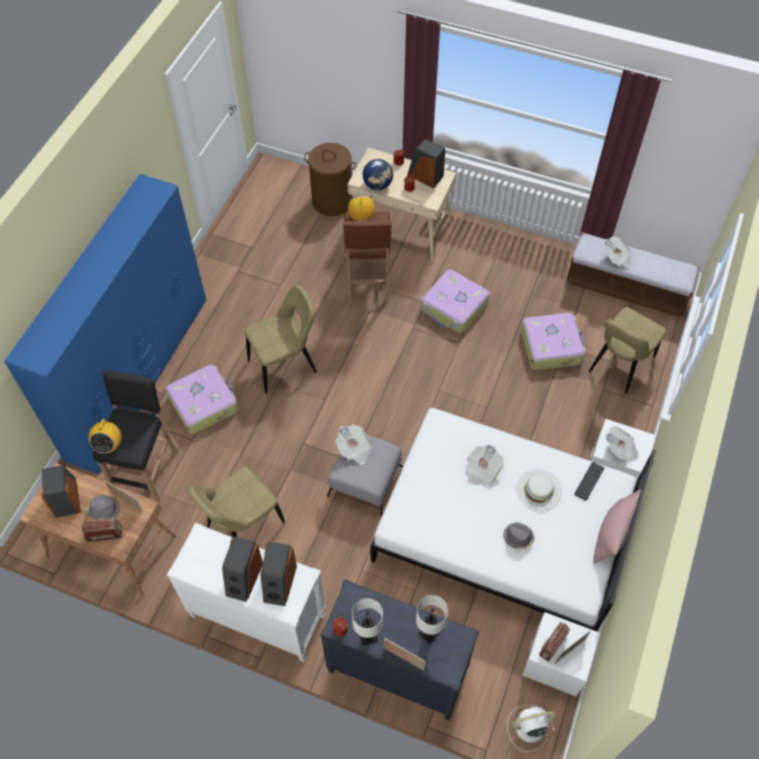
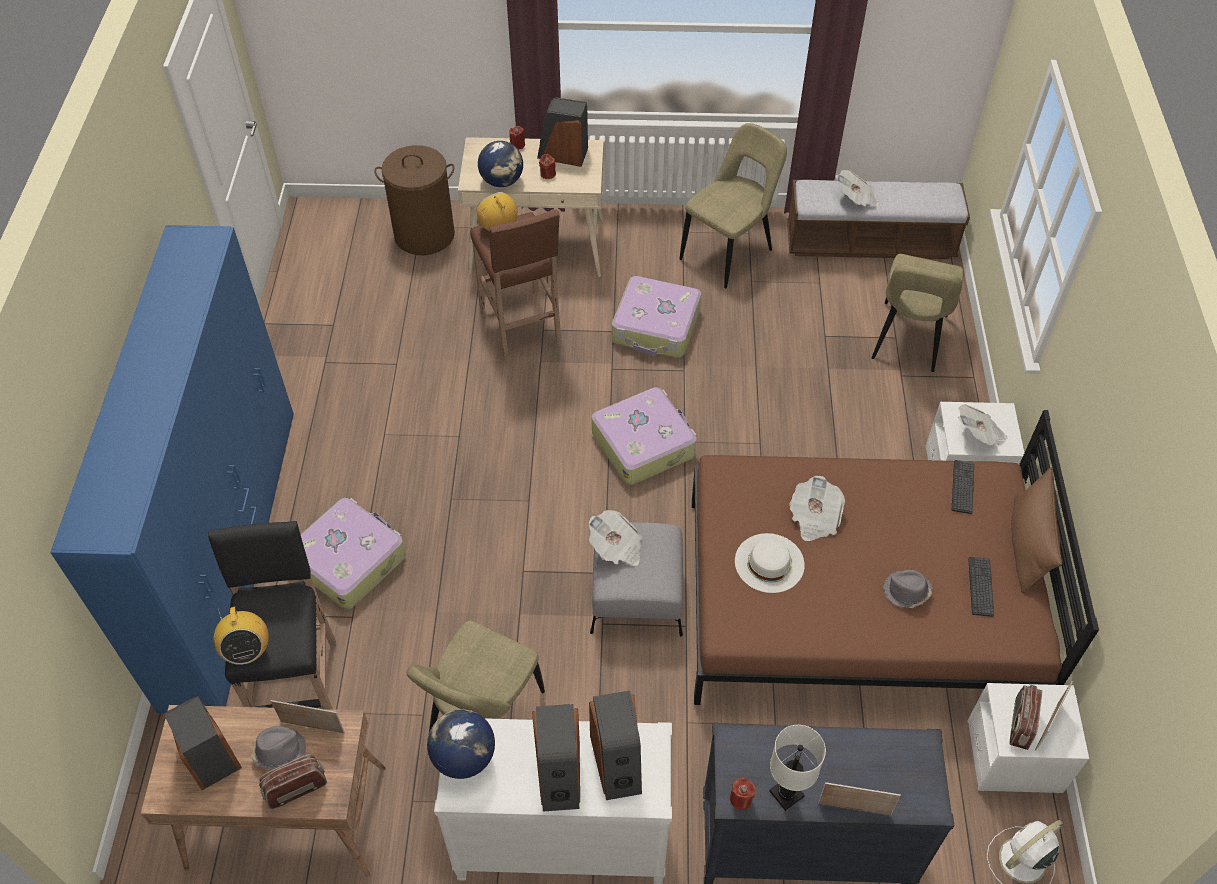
camera: 20 degrees left, 5 degrees down
beige chair [245,285,317,394] -> beige chair moved to [680,123,787,288]
white bed [370,408,656,631] -> brown bed [692,410,1099,705]
white table lamp [416,595,448,644] -> none
white hat [516,469,562,511] -> white hat moved to [735,533,805,593]
suitcase [521,313,586,370] -> suitcase moved to [592,387,696,485]
pink pillow [593,489,641,564] -> brown pillow [1011,467,1062,594]
none -> globe [427,709,495,779]
none -> keyboard [968,557,994,617]

